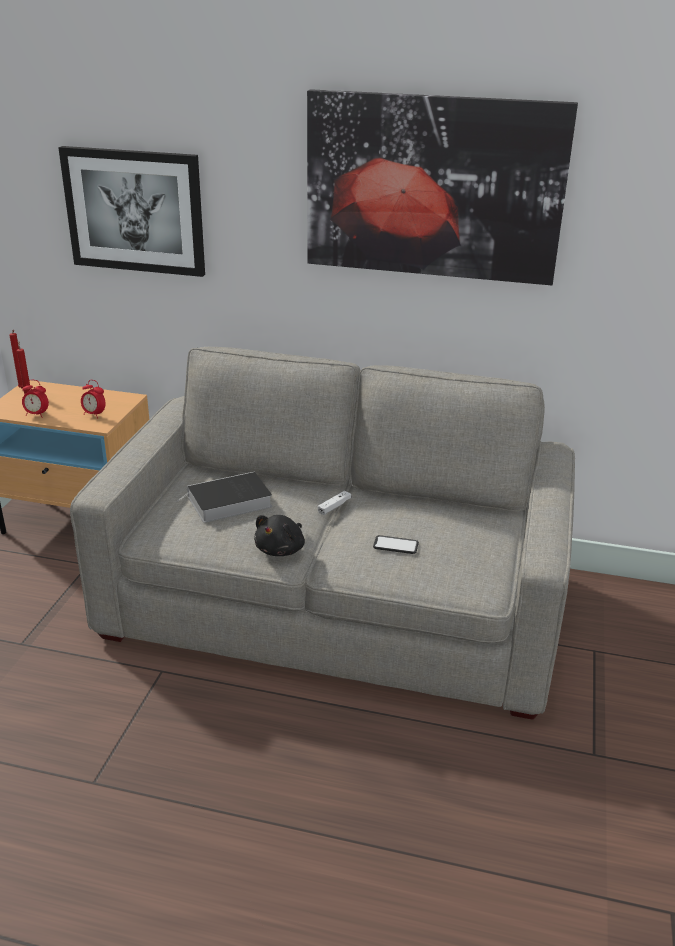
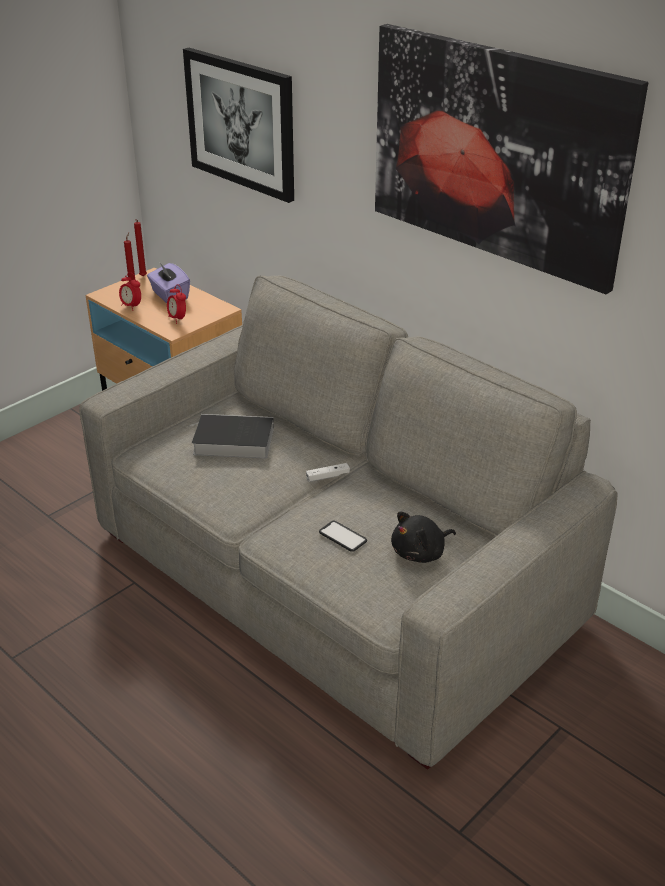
camera: 30 degrees right, 5 degrees up
black plush toy [254,515,305,556] -> black plush toy moved to [391,512,456,563]
none -> purple tissue box [147,263,190,303]

